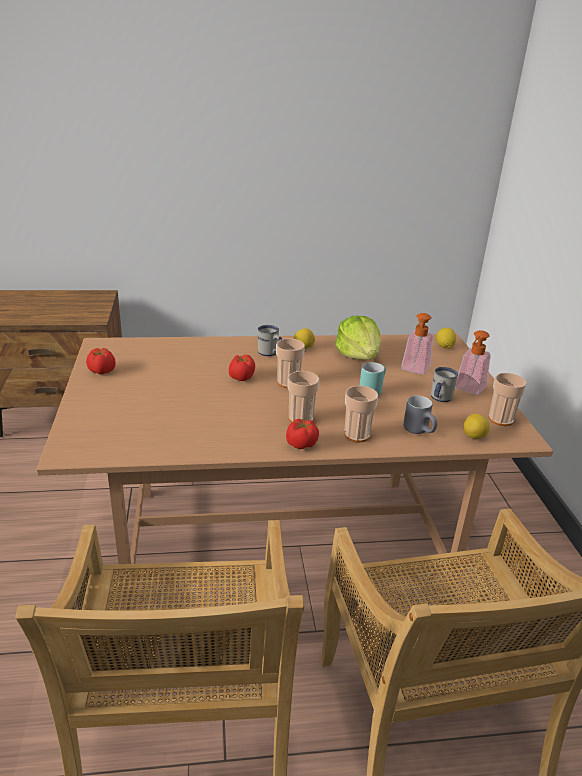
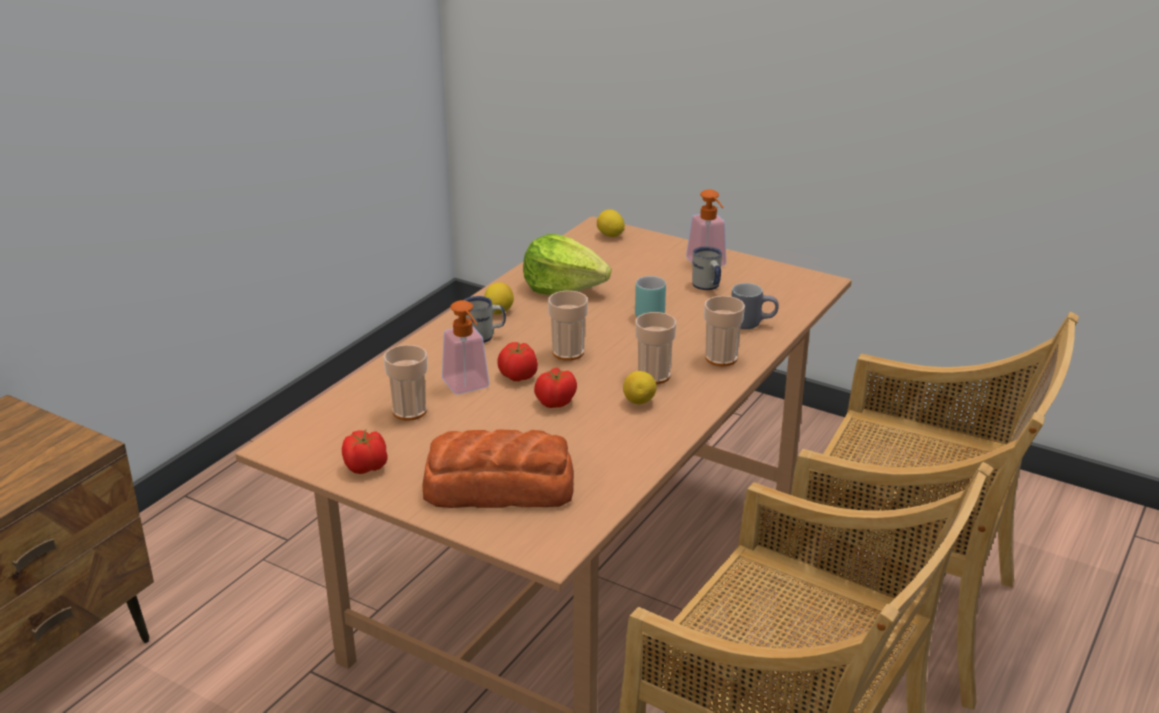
camera: 50 degrees left, 0 degrees up
tomato [286,419,319,449] -> tomato moved to [534,368,577,408]
soap dispenser [401,313,433,374] -> soap dispenser moved to [442,300,489,394]
lemon [463,414,490,439] -> lemon moved to [623,371,656,404]
cup [489,373,527,426] -> cup moved to [384,345,428,420]
none -> bread [422,429,574,508]

